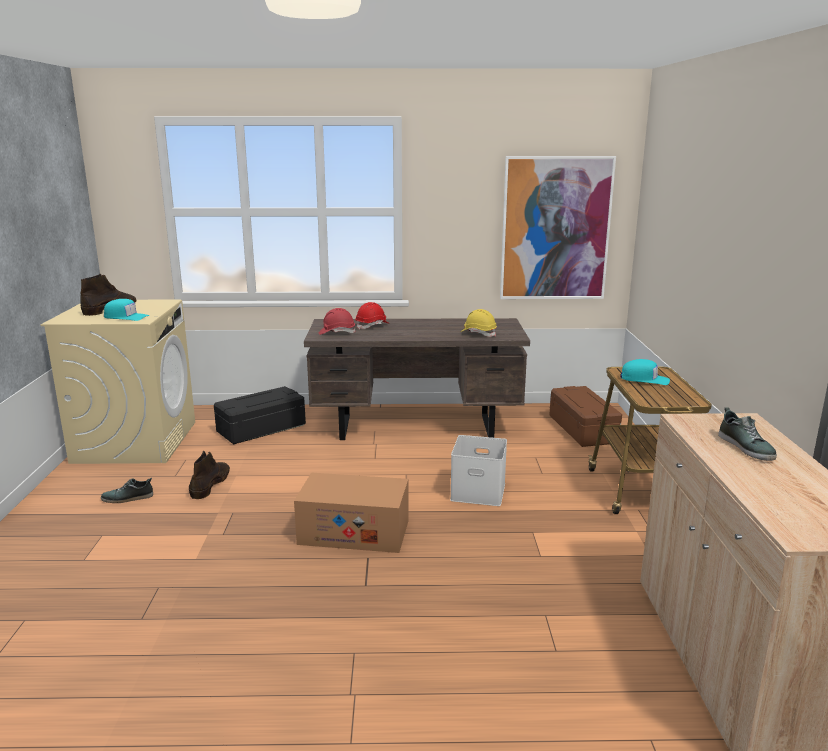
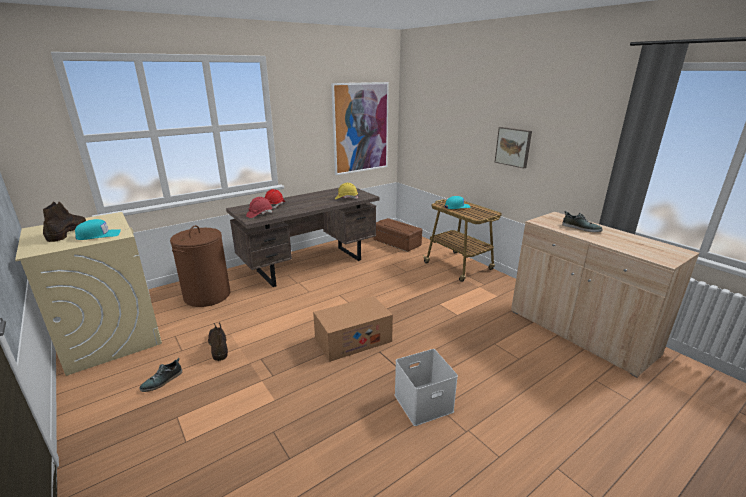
camera: 35 degrees left, 5 degrees up
black storage box [214,386,306,444] -> brown laundry basket [170,225,230,307]
white storage box [450,435,507,506] -> white storage box moved to [395,349,458,426]
none -> picture [495,127,532,168]

